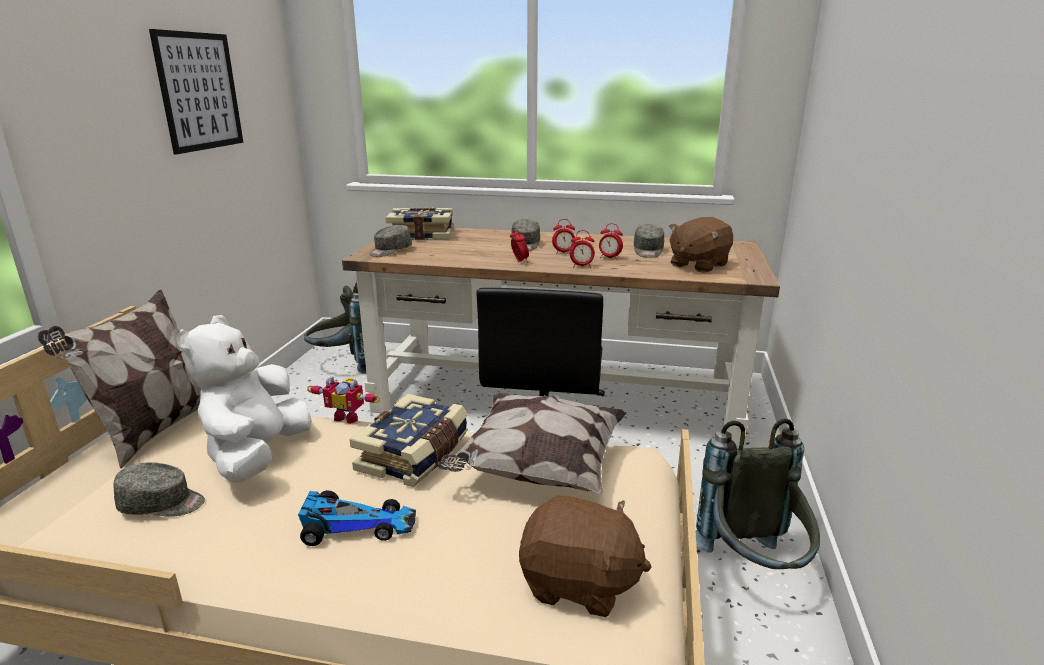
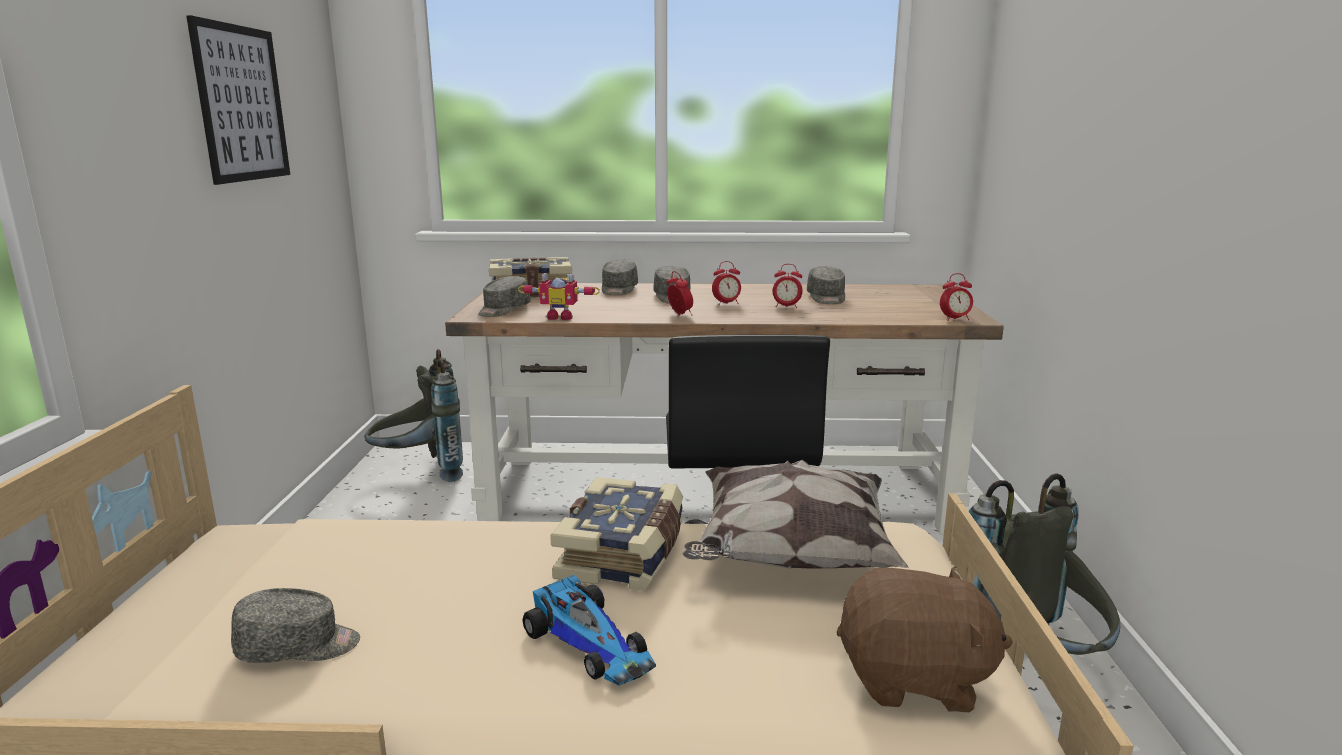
camera: 10 degrees left, 5 degrees down
pillow [38,290,201,469] -> none
white plush toy [176,315,312,483] -> none
toy car [298,490,416,546] -> toy car turned 60 degrees clockwise [523,575,656,686]
toy robot [307,376,381,424] -> toy robot moved to [518,273,600,320]
alarm clock [570,230,595,268] -> alarm clock moved to [940,273,973,321]
brown plush toy [669,217,733,273] -> none
none -> grey cap [602,260,638,295]

